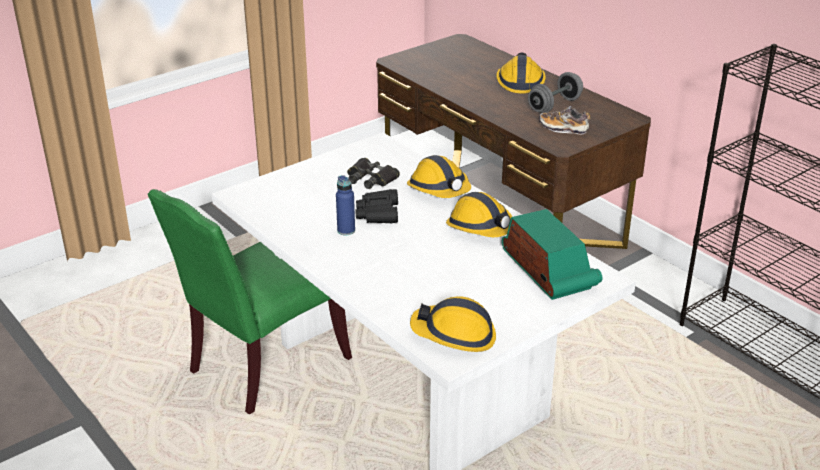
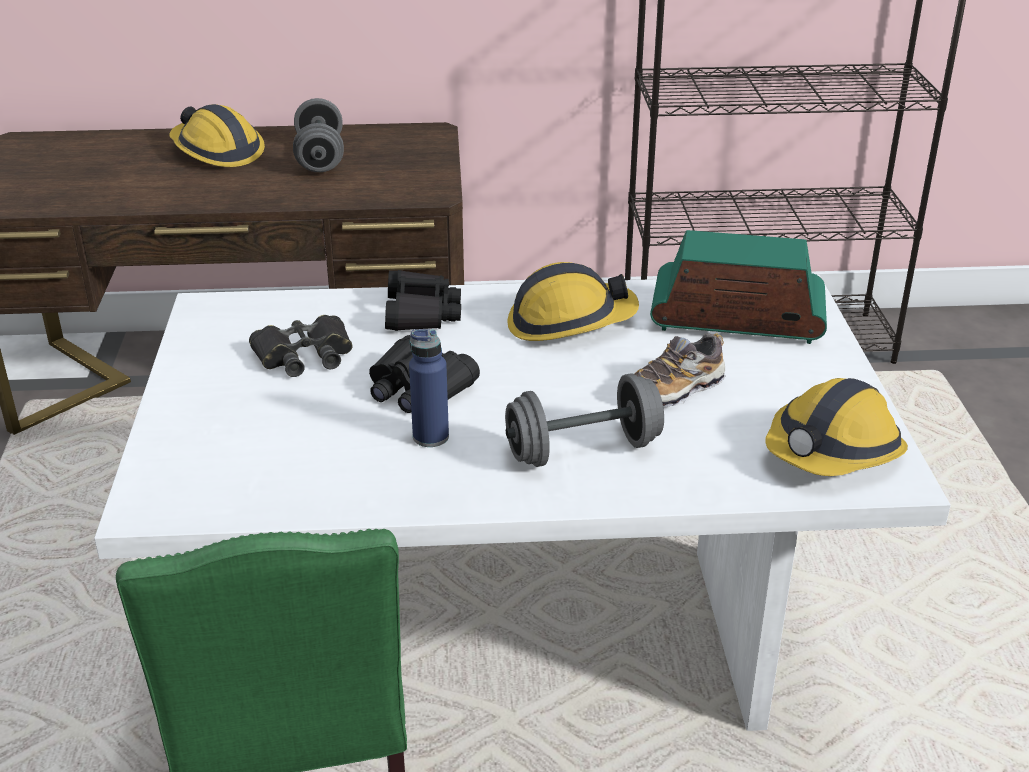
camera: 55 degrees left, 0 degrees up
hard hat [407,155,471,198] -> black binoculars [385,270,461,331]
shoe [539,106,591,135] -> shoe moved to [635,333,726,406]
none -> grey dumbbell [505,373,664,467]

